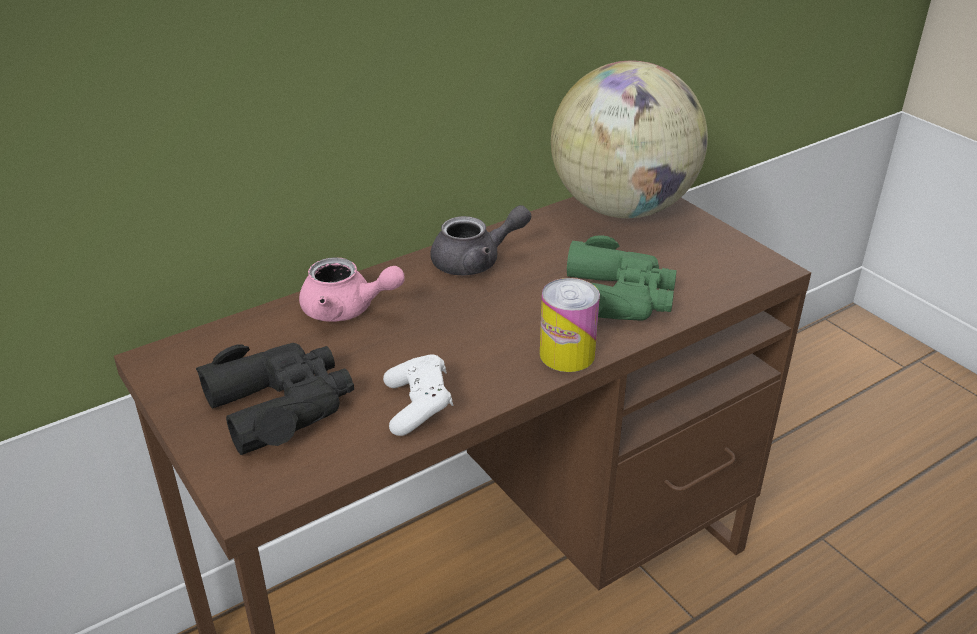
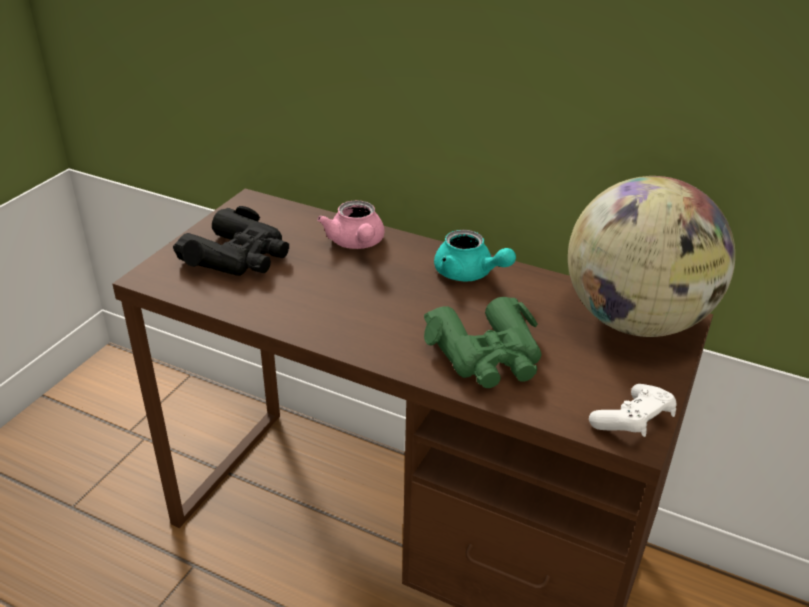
camera: 60 degrees right, 0 degrees up
white game controller [383,355,453,436] -> white game controller moved to [589,384,677,437]
grey teapot [431,205,531,276] -> turquoise teapot [434,230,516,282]
can [540,278,600,372] -> none

